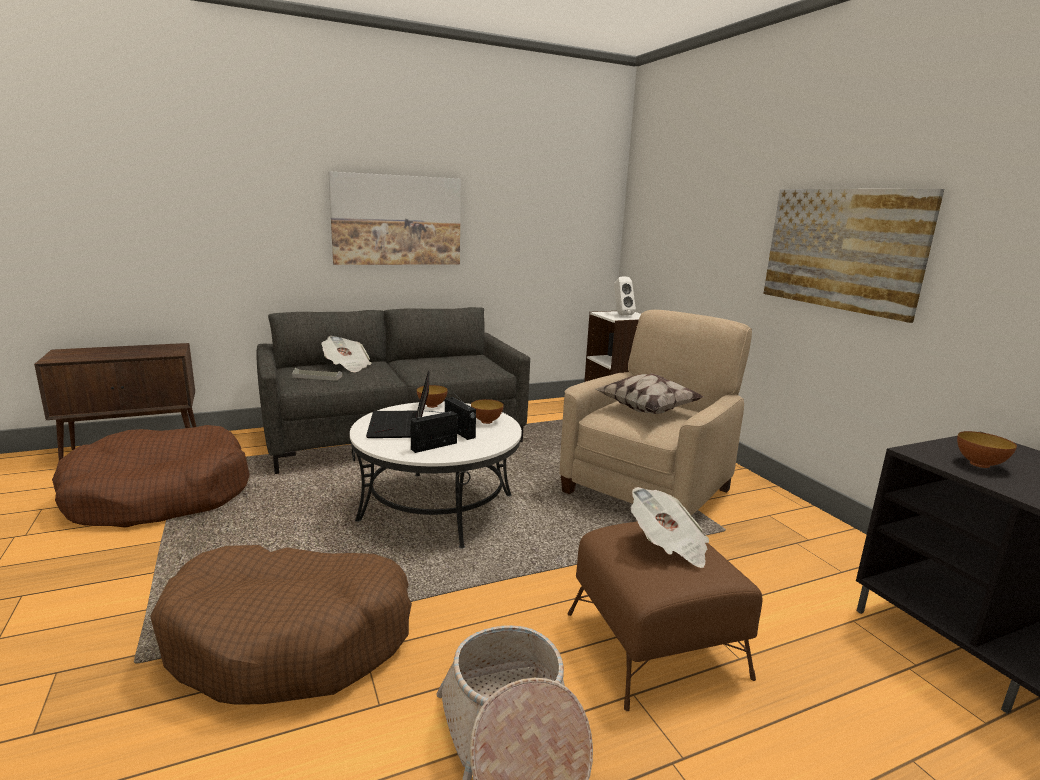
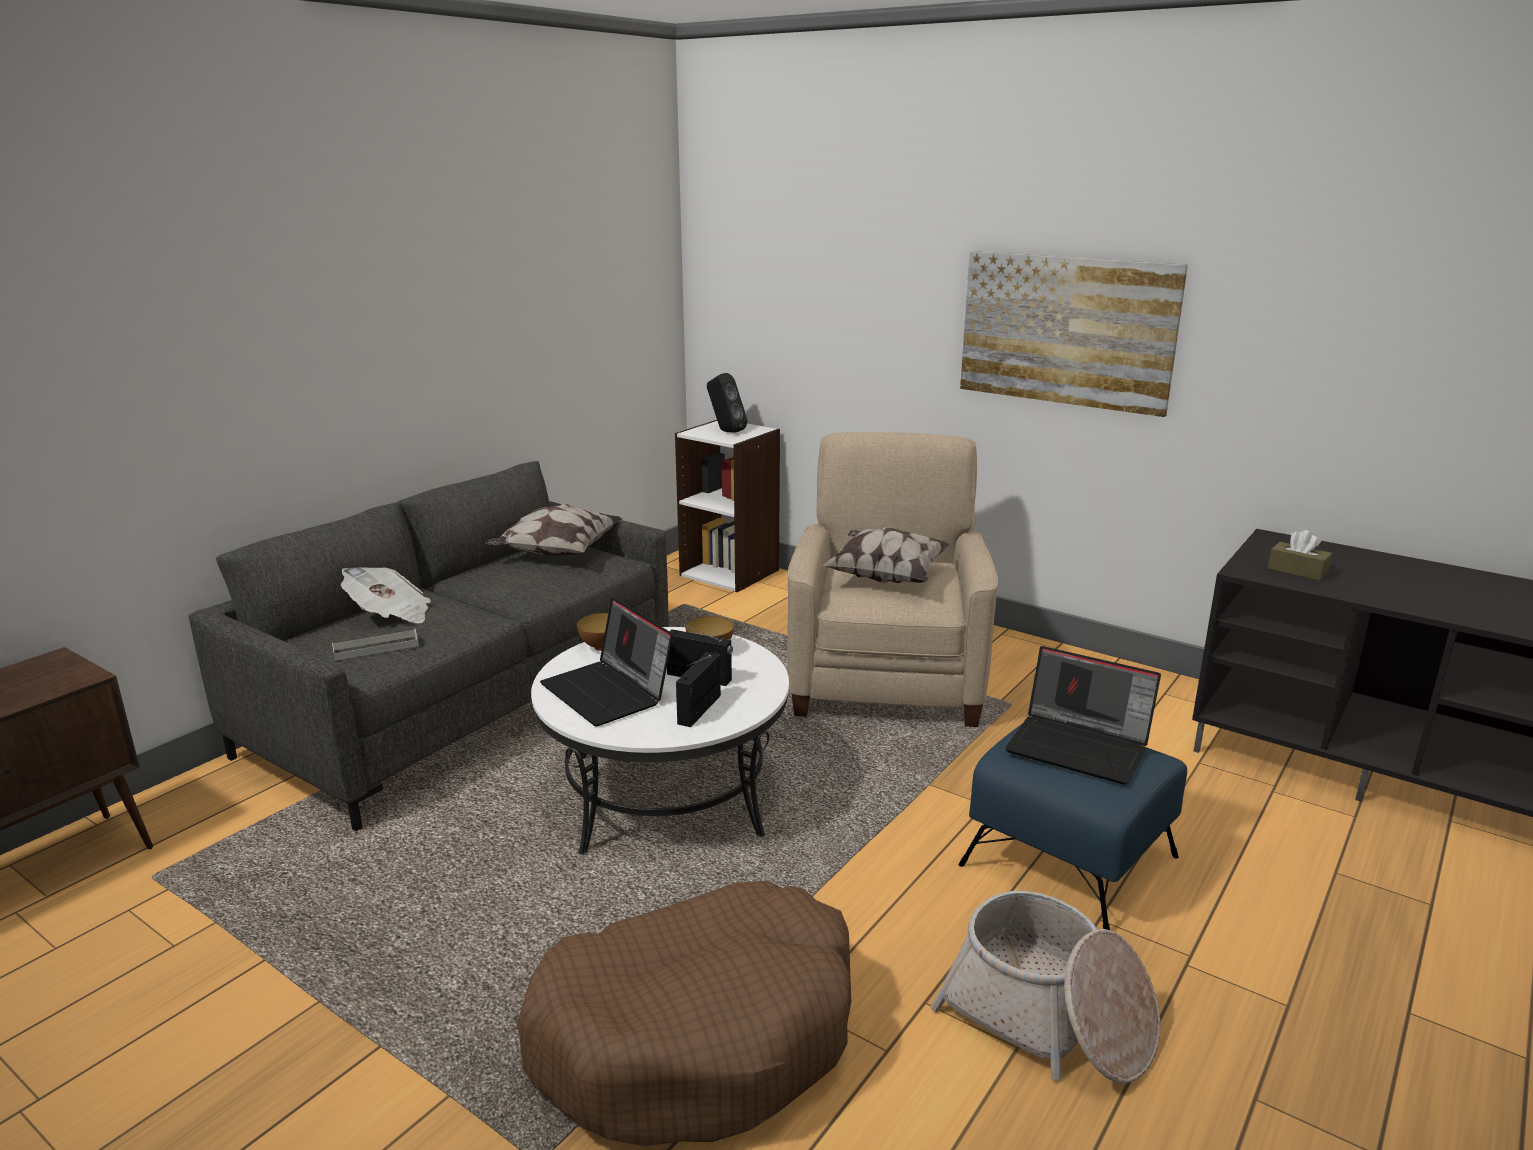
camera: 30 degrees left, 5 degrees up
brown dog bed [52,425,250,528] -> none
picture [328,171,461,265] -> none
brown ottoman [568,521,763,711] -> blue ottoman [958,717,1187,930]
white speaker [614,277,636,316] -> black speaker [707,373,747,433]
newspaper [631,487,709,568] -> laptop [1005,646,1161,785]
bowl [957,431,1017,468] -> brown tissue box [1268,530,1332,581]
none -> pillow [485,504,623,556]

